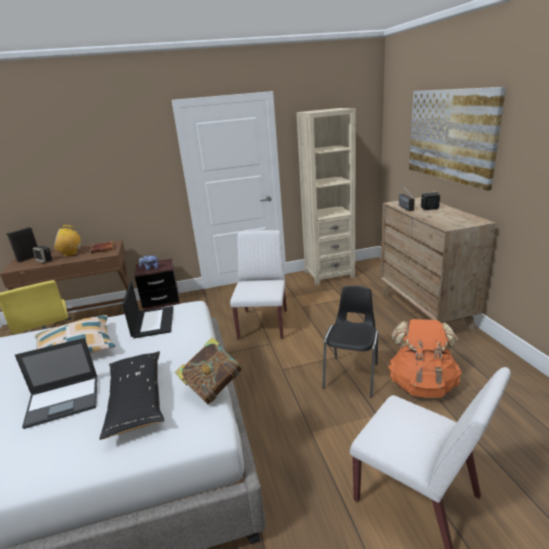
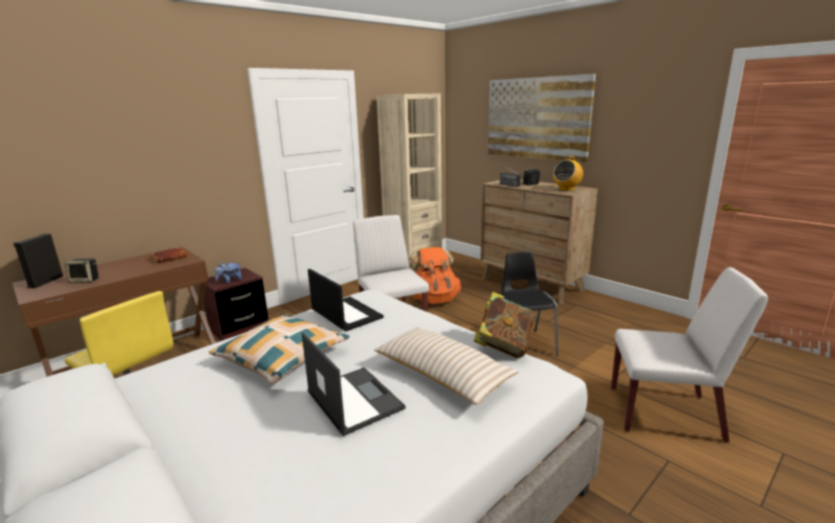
camera: 30 degrees left, 5 degrees down
laptop [15,338,98,429] -> laptop turned 75 degrees counterclockwise [302,332,406,436]
radio [53,225,81,256] -> radio moved to [553,156,583,191]
black pillow [100,351,165,440] -> beige pillow [374,327,519,405]
orange backpack [388,319,462,398] -> orange backpack moved to [408,247,461,304]

